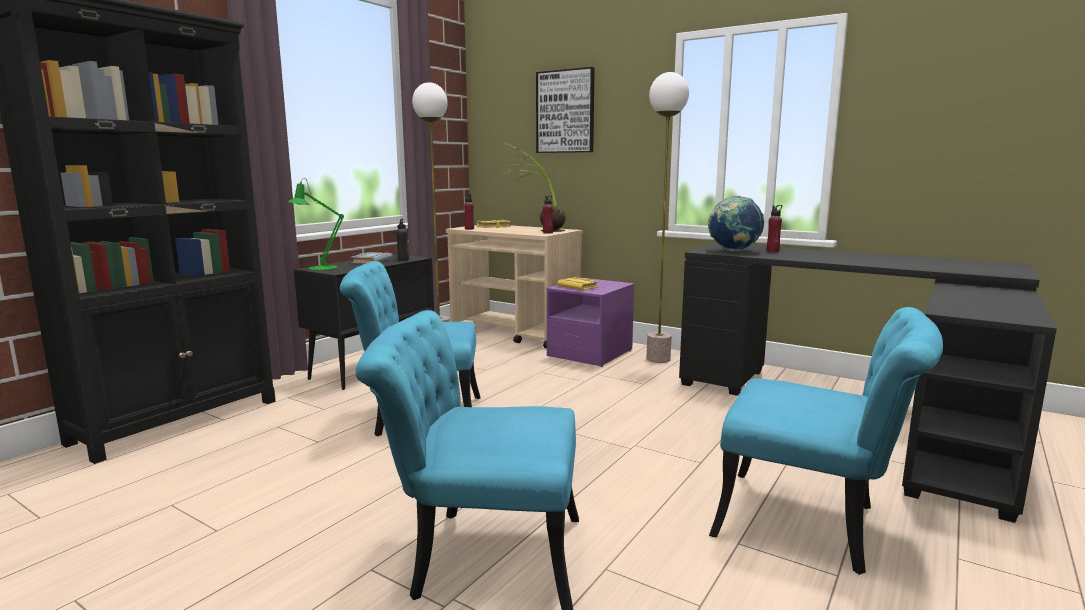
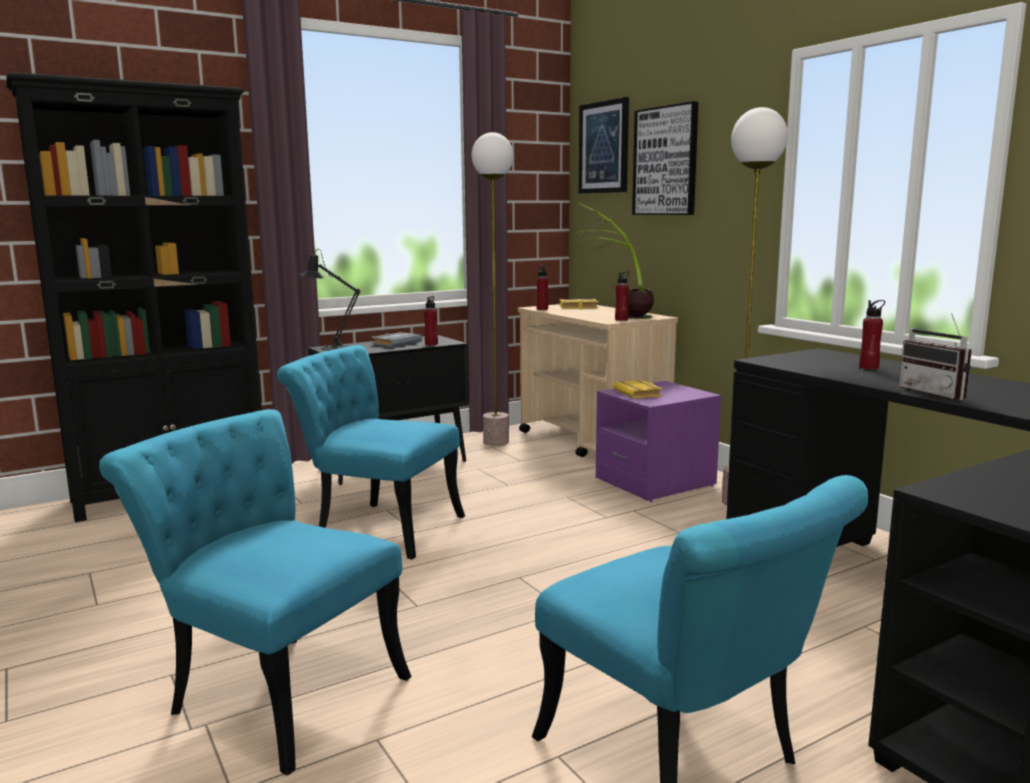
camera: 25 degrees right, 0 degrees up
green table lamp [288,178,344,270] -> black table lamp [300,249,360,350]
black bottle [396,219,409,261] -> red bottle [424,296,438,345]
globe [708,196,764,252] -> none
none -> picture [579,97,629,194]
none -> radio [899,313,972,400]

